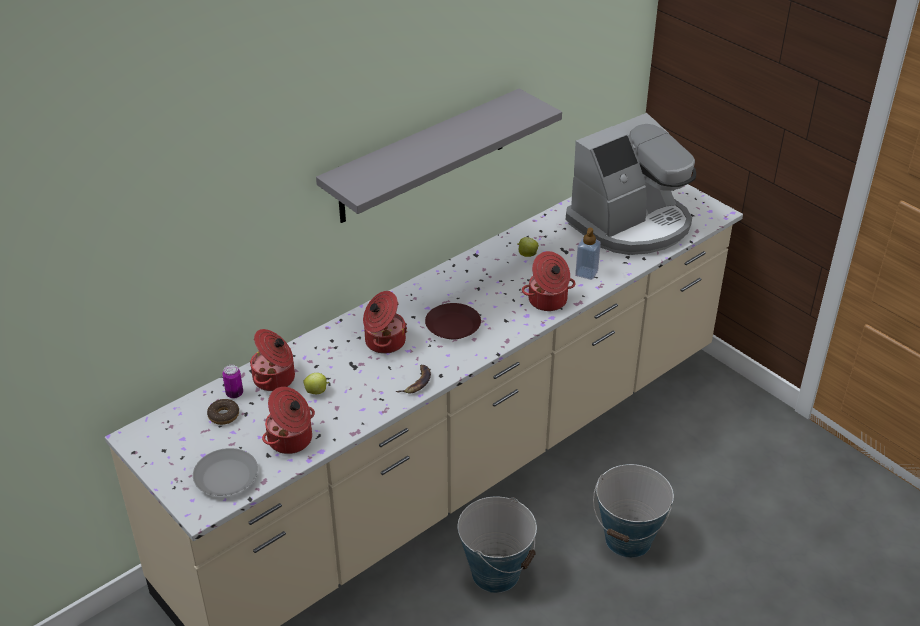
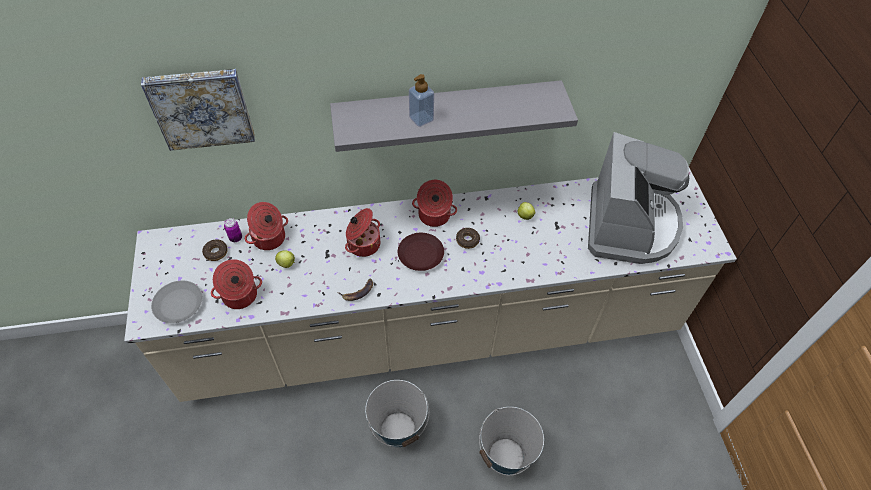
camera: 30 degrees right, 15 degrees up
cooking pot [522,251,576,311] -> cooking pot moved to [412,180,457,227]
coffee machine [566,113,696,255] -> coffee machine turned 75 degrees counterclockwise [588,132,689,264]
soap dispenser [575,228,601,280] -> soap dispenser moved to [409,74,434,127]
none -> picture [141,69,255,151]
none -> donut [456,228,480,249]

